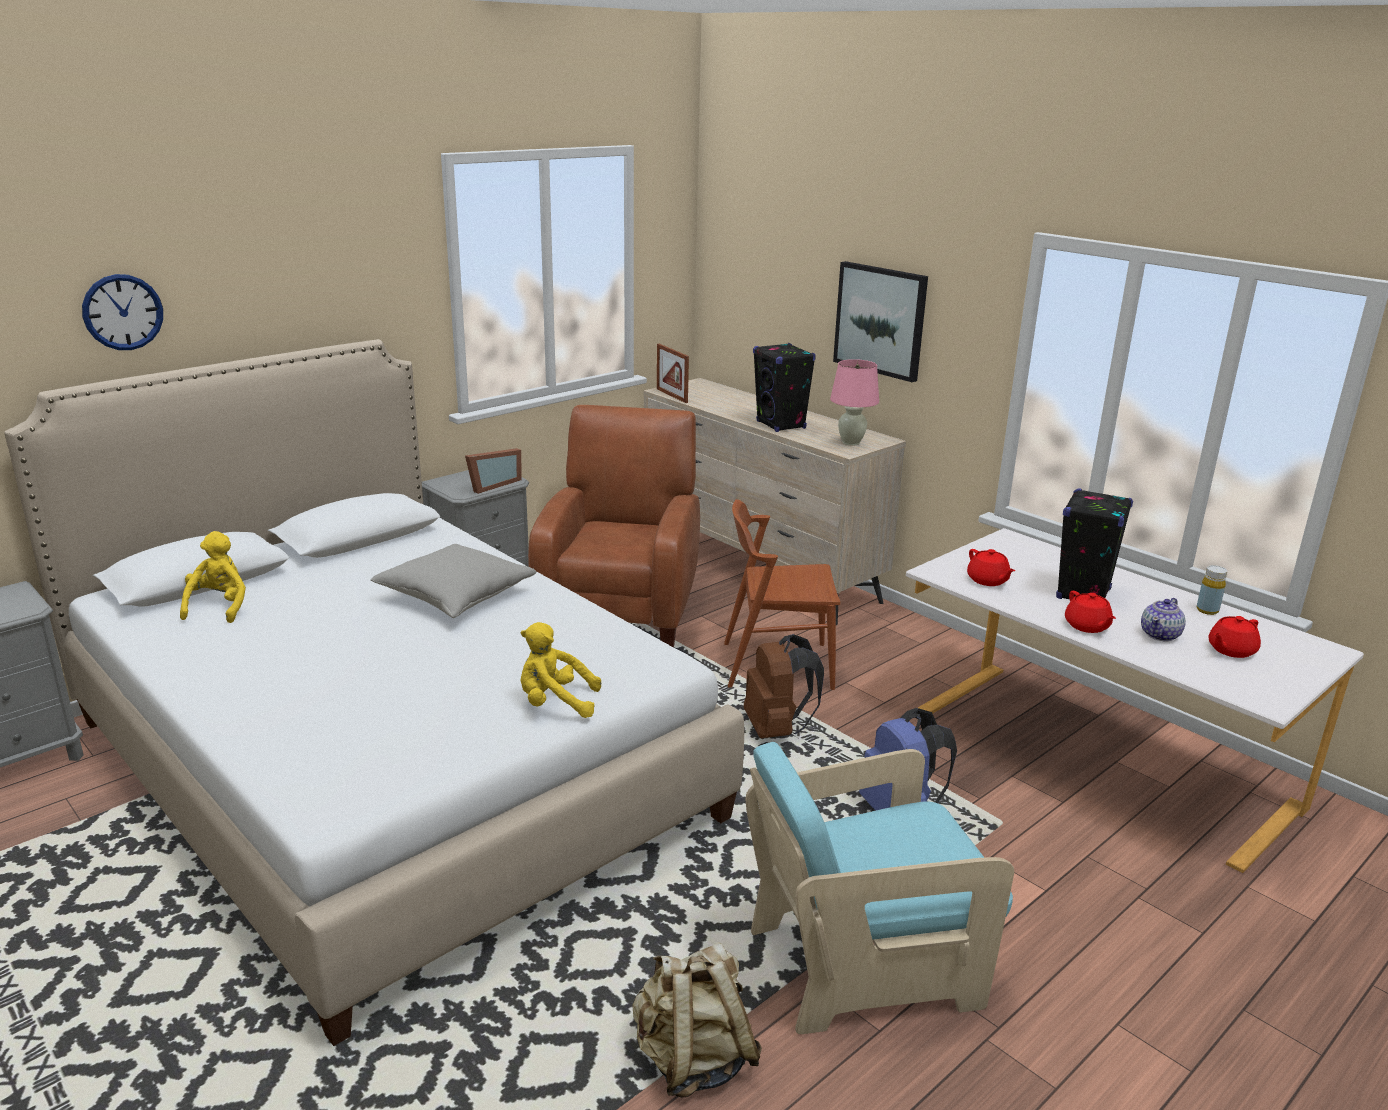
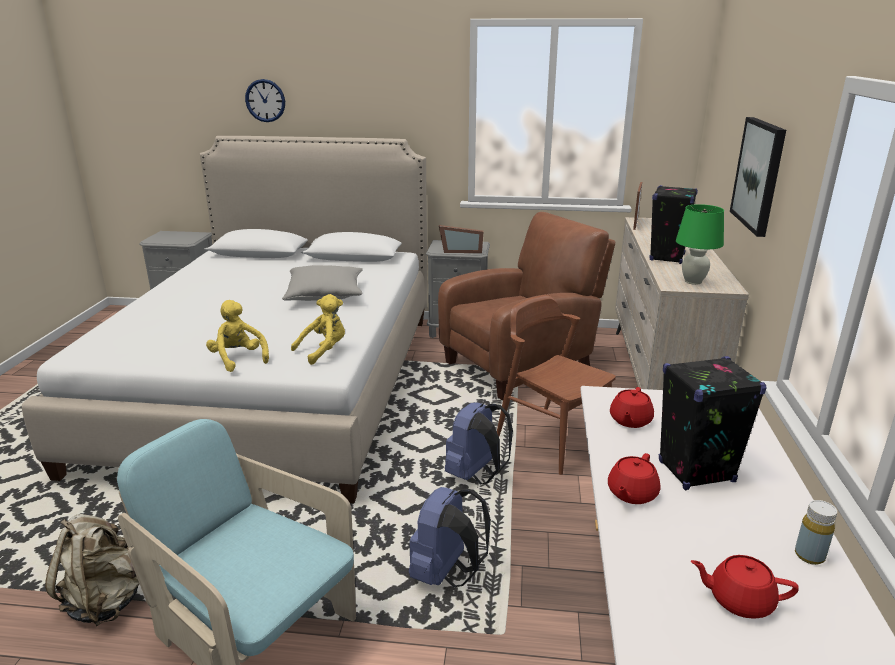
camera: 50 degrees right, 0 degrees up
yellow plush toy [180,531,246,623] -> yellow plush toy moved to [291,294,345,365]
brown backpack [744,634,824,738] -> blue backpack [445,402,513,484]
pink table lamp [830,359,879,446] -> green table lamp [676,204,724,285]
teapot [1141,598,1186,641] -> none

